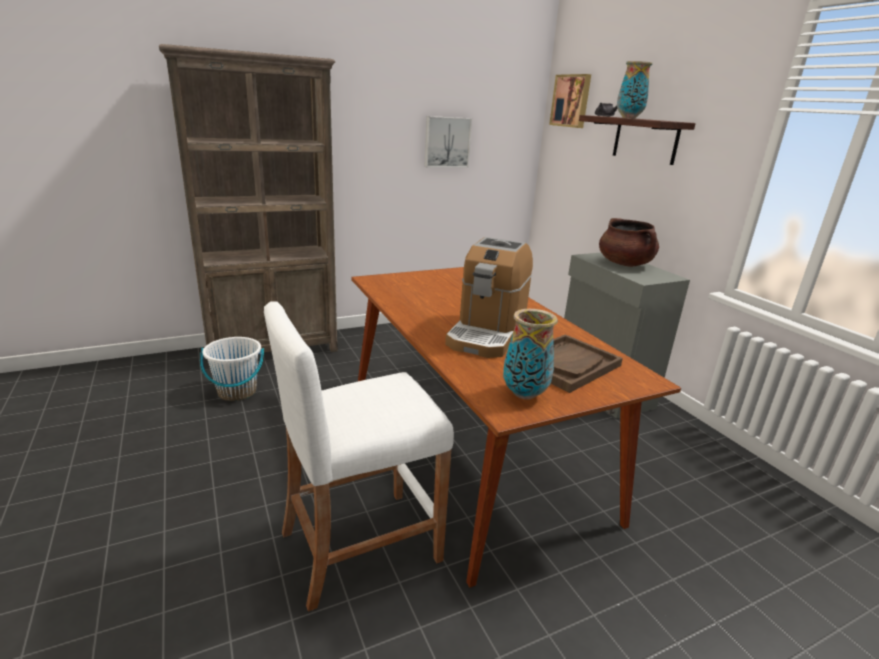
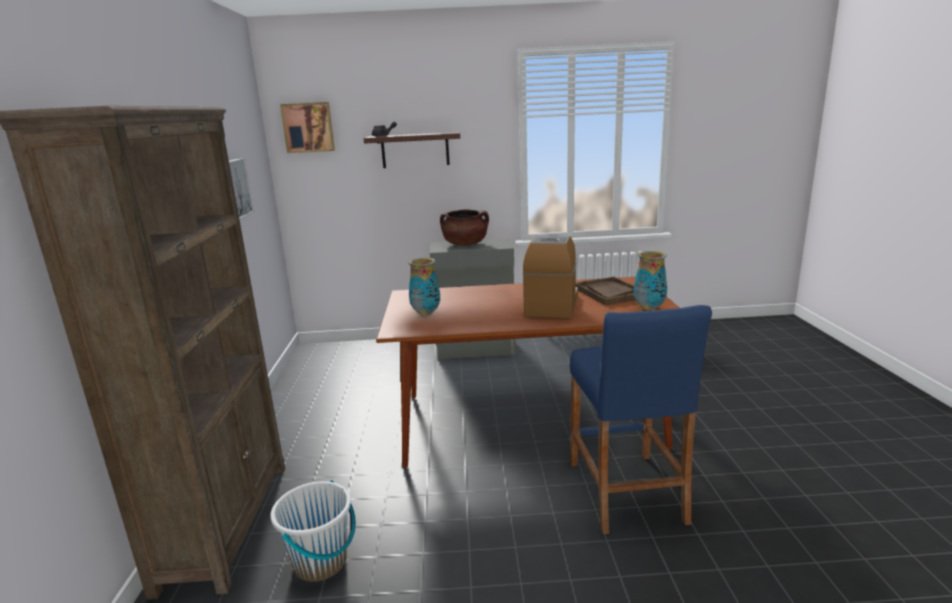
camera: 65 degrees left, 5 degrees down
white stool [264,302,454,612] -> blue stool [570,305,712,534]
coffee machine [445,237,533,358] -> coffee machine turned 120 degrees counterclockwise [523,235,578,319]
vase [617,61,652,119] -> vase moved to [408,258,440,315]

